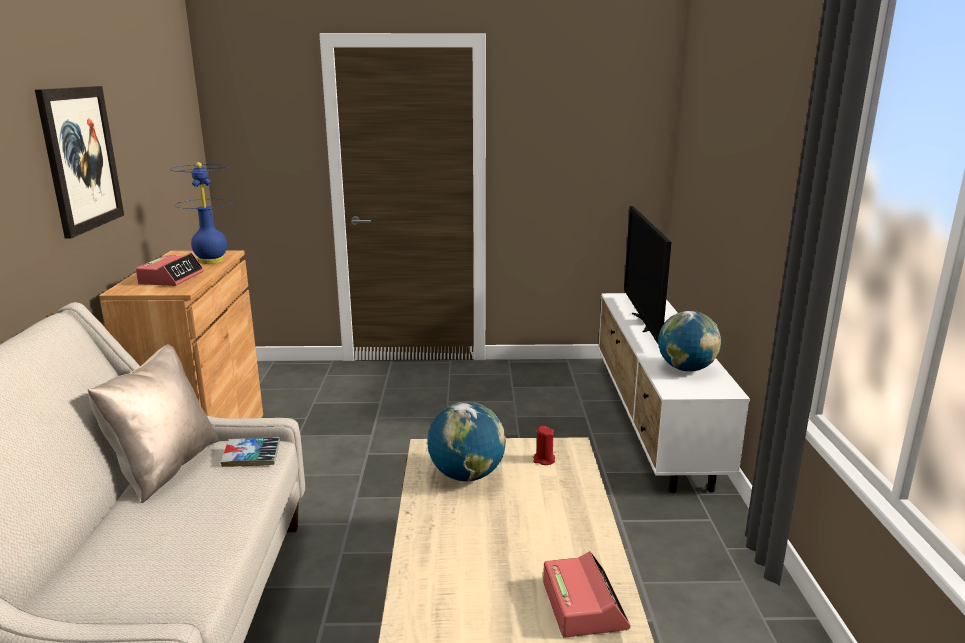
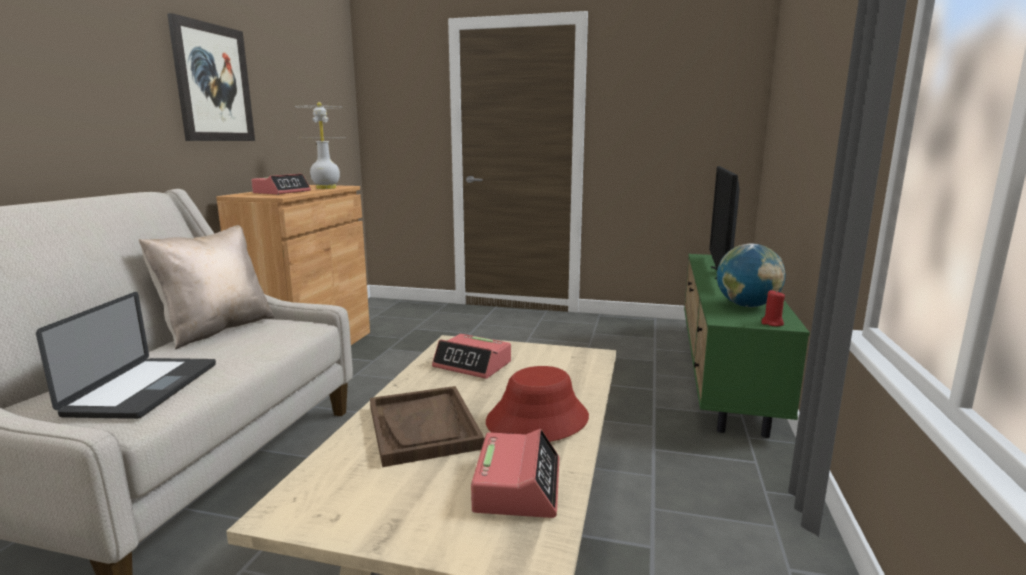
camera: 15 degrees right, 5 degrees down
blue table lamp [169,162,231,264] -> white table lamp [295,102,340,189]
book [221,437,280,467] -> none
globe [427,402,506,481] -> alarm clock [432,334,511,379]
red candle [533,426,555,465] -> red candle moved to [761,290,785,326]
white tv stand [598,293,750,493] -> green tv stand [684,254,810,438]
none -> laptop [36,292,216,419]
none -> brown tray [370,386,485,467]
none -> red hat [486,366,589,442]

